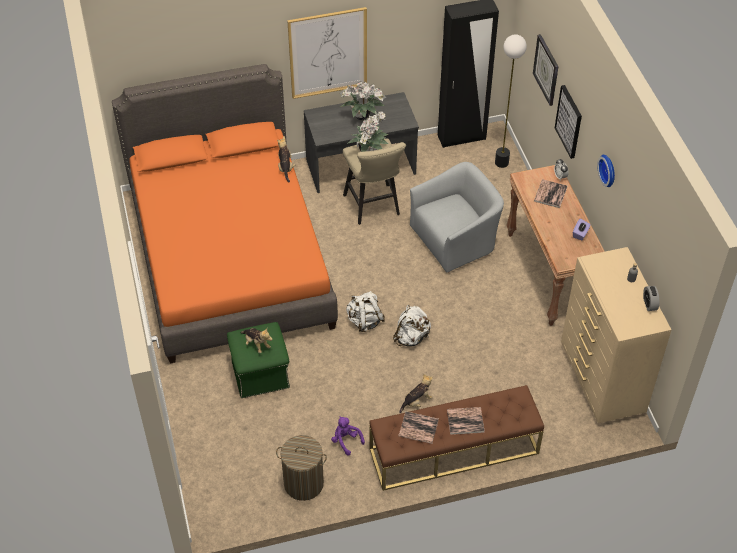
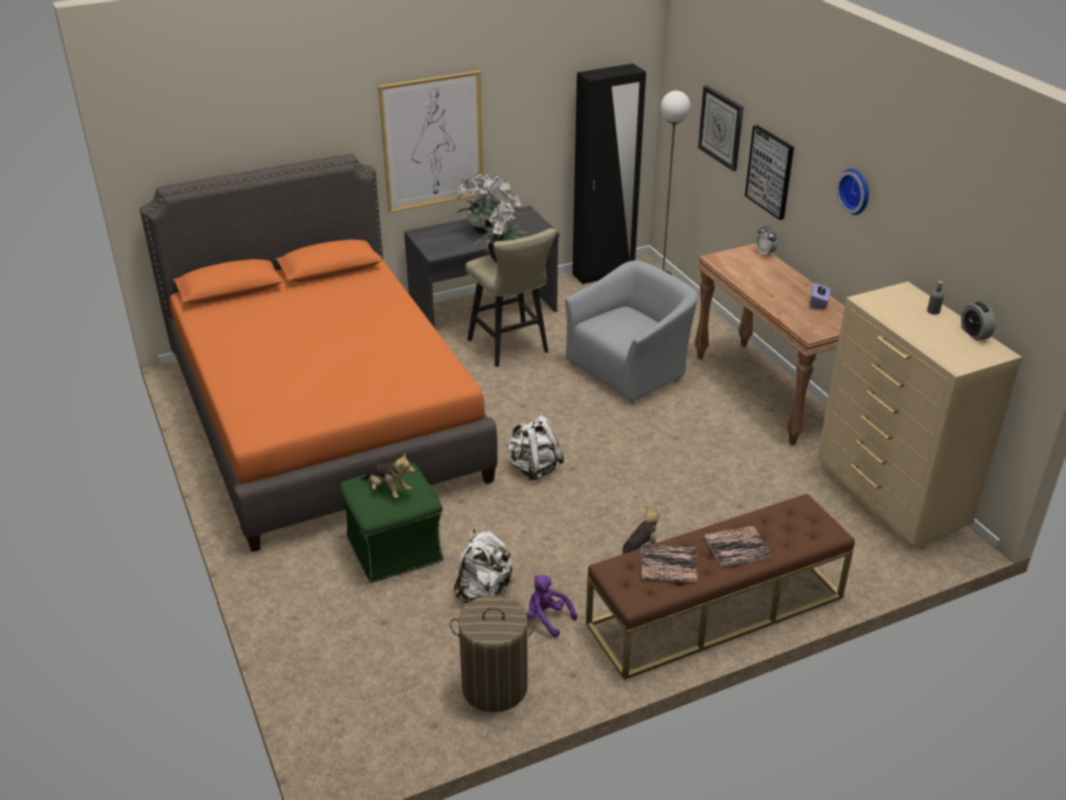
camera: 10 degrees left, 15 degrees down
plush toy [277,136,295,182] -> none
white backpack [393,305,431,346] -> white backpack moved to [454,529,513,603]
book [534,179,567,208] -> none

